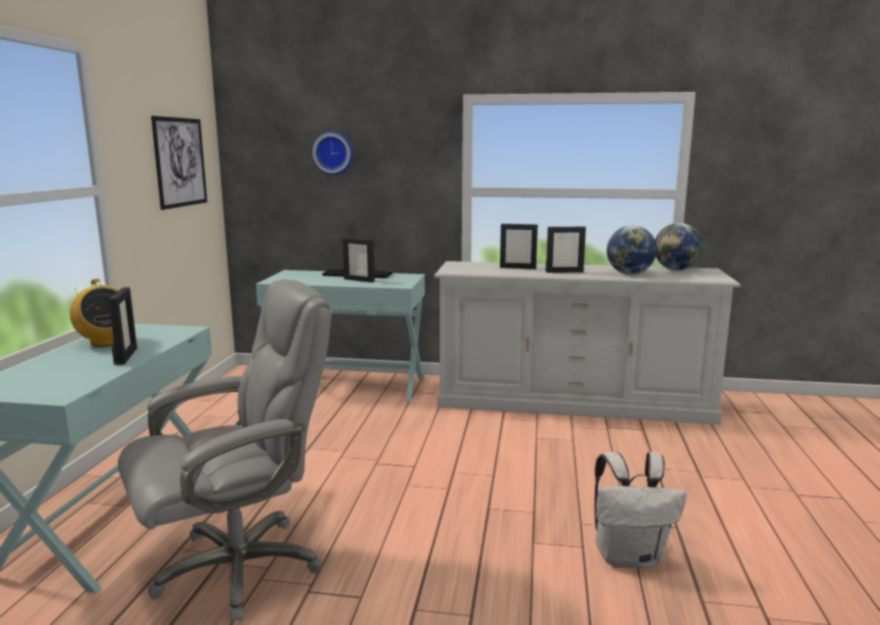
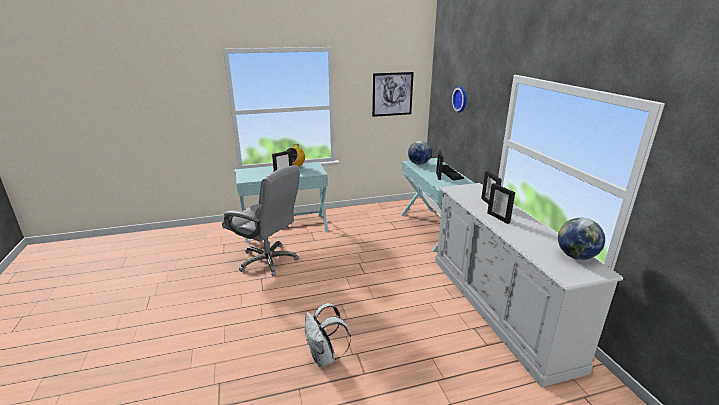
camera: 65 degrees right, 10 degrees up
globe [607,225,657,275] -> globe moved to [408,141,432,165]

